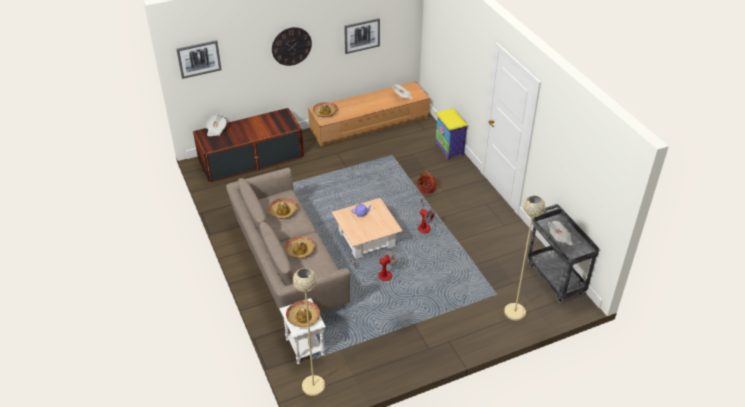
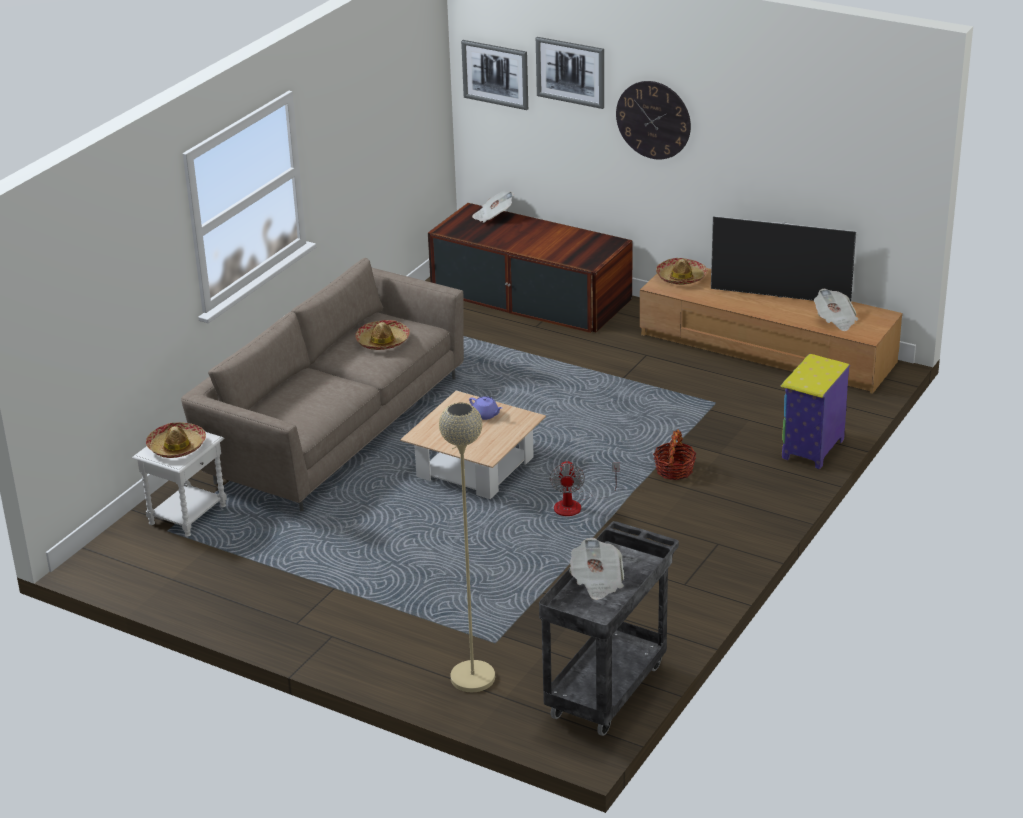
camera: 55 degrees right, 10 degrees down
hat [285,236,316,259] -> none
beige floor lamp [293,268,325,396] -> none
picture [344,18,380,54] -> picture moved to [536,37,604,109]
fan [352,250,396,281] -> none
none -> television [711,216,856,301]

